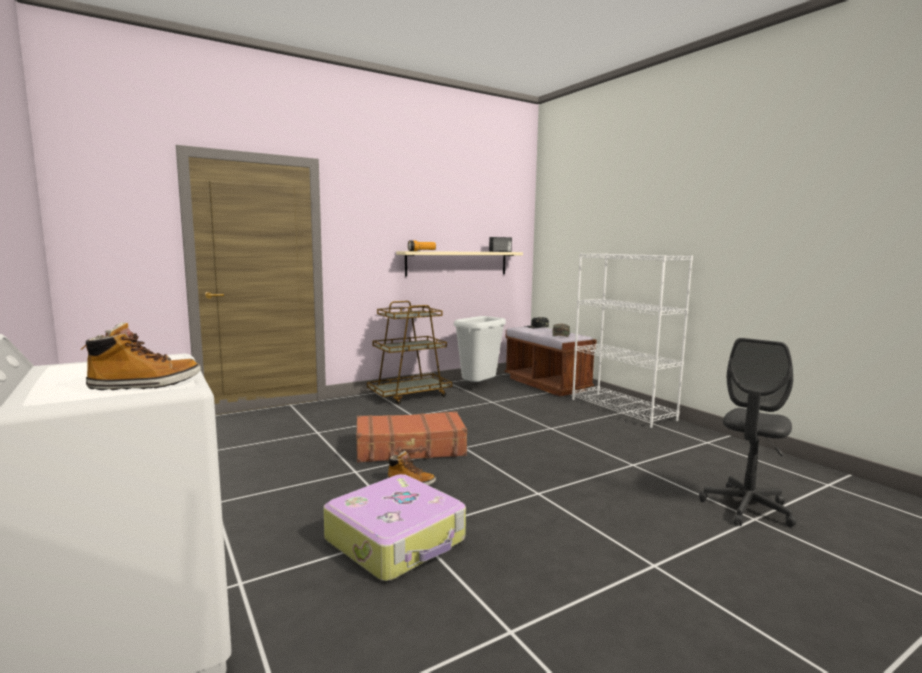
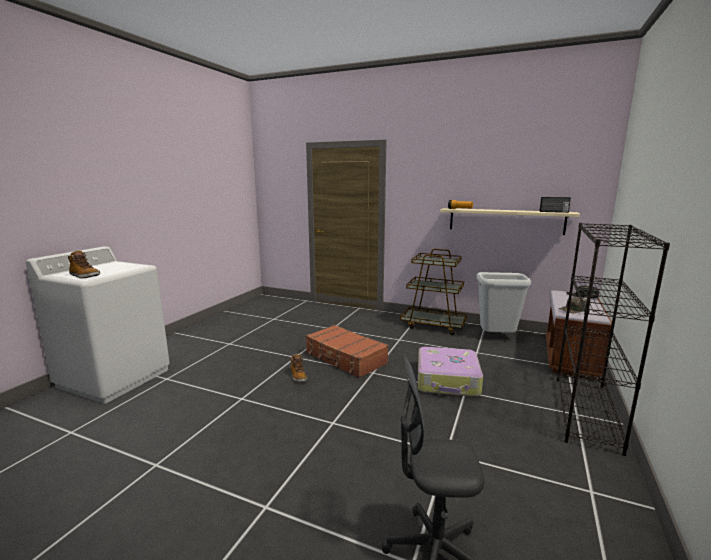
camera: 55 degrees right, 5 degrees up
suitcase [323,474,466,581] -> suitcase moved to [418,347,483,397]
white bookcase [572,253,693,428] -> black bookcase [557,223,670,456]

